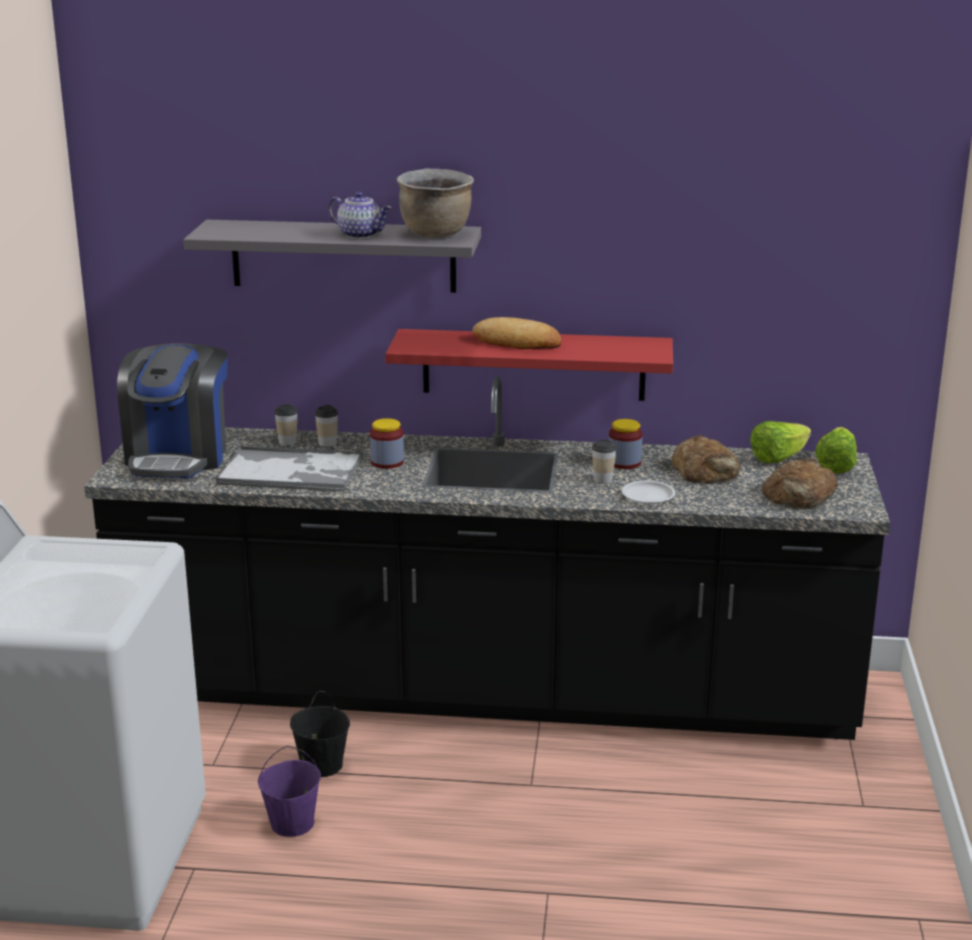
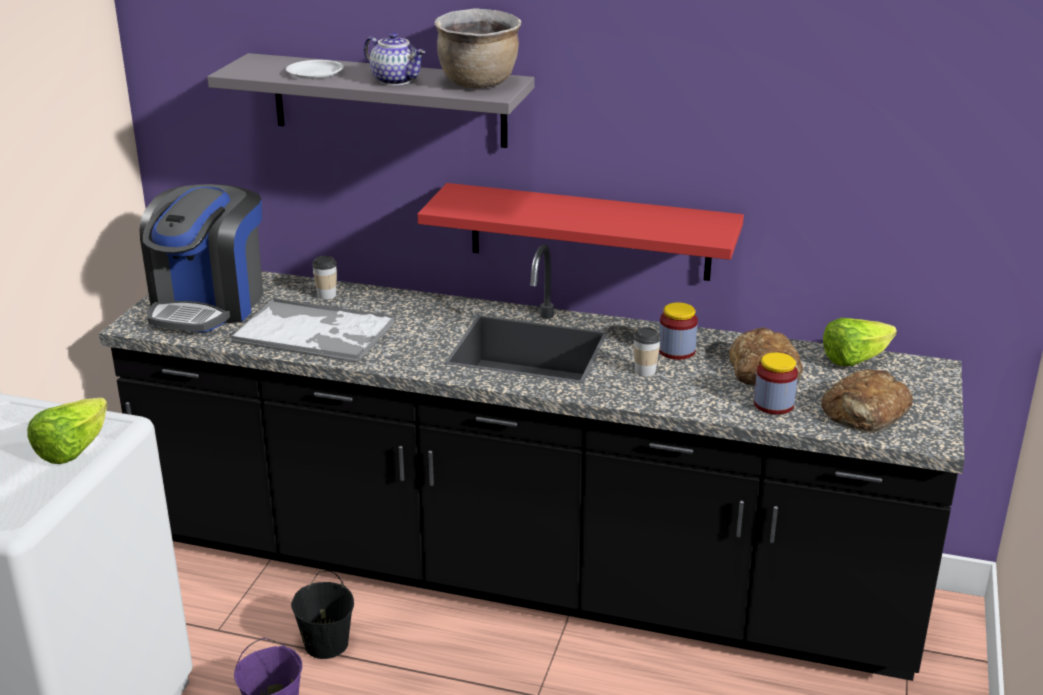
camera: 10 degrees right, 5 degrees up
cup [315,405,338,447] -> none
jar [370,418,404,469] -> jar moved to [754,353,798,414]
bread [472,317,561,349] -> none
white plate [622,481,675,504] -> white plate moved to [286,60,344,79]
lettuce [815,427,857,474] -> lettuce moved to [27,397,107,464]

